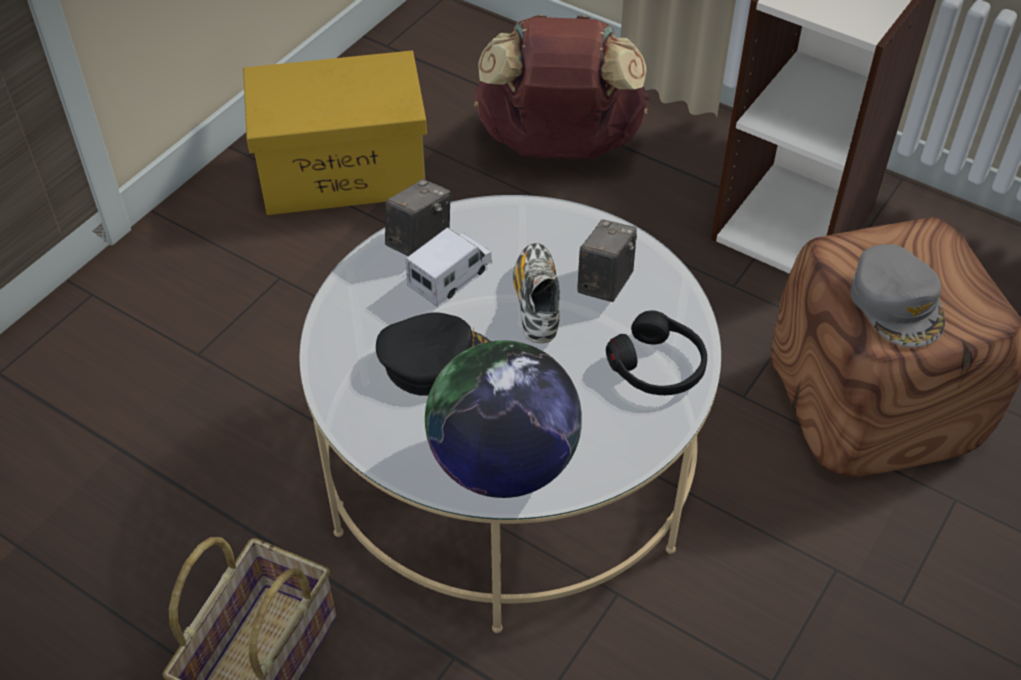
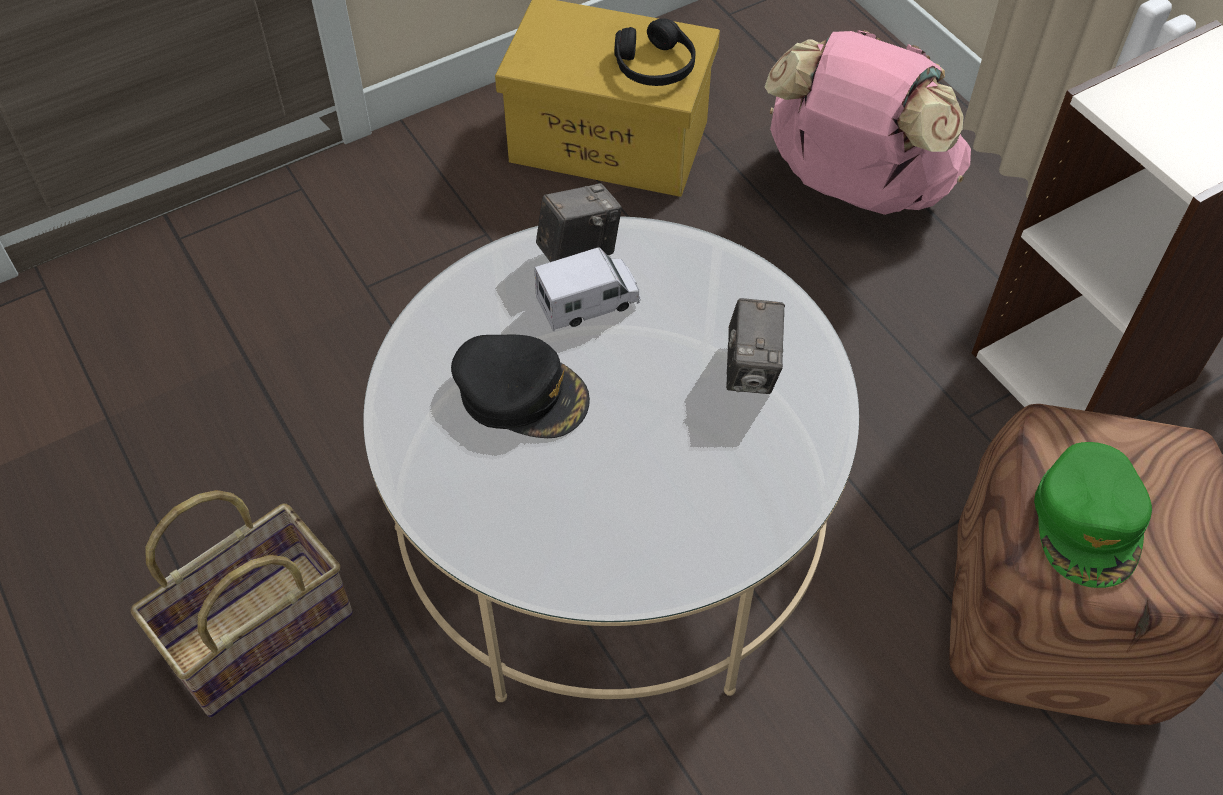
camera: 25 degrees right, 5 degrees up
globe [425,340,582,498] -> none
brown backpack [474,15,649,159] -> pink backpack [765,30,971,215]
shoe [513,243,560,343] -> none
camera [577,220,637,302] -> camera turned 135 degrees clockwise [726,298,785,394]
black headphones [606,310,707,395] -> black headphones moved to [614,18,696,86]
grey cap [850,244,945,347] -> green cap [1034,442,1152,588]

